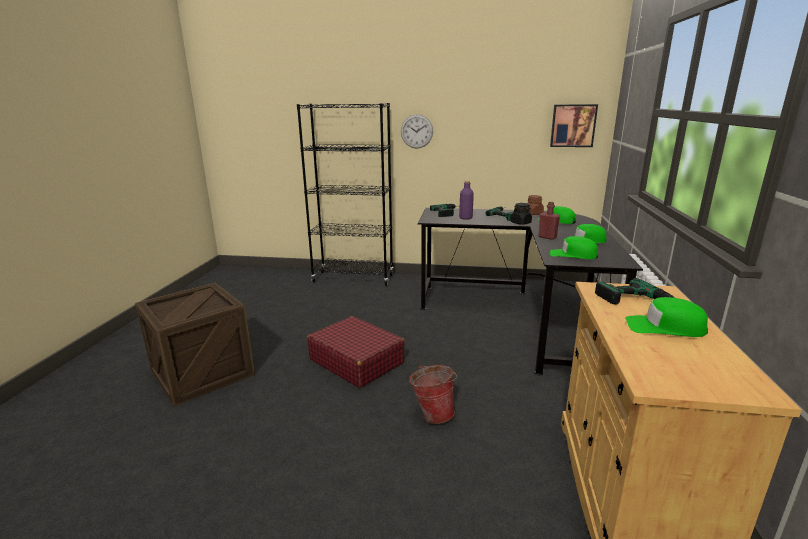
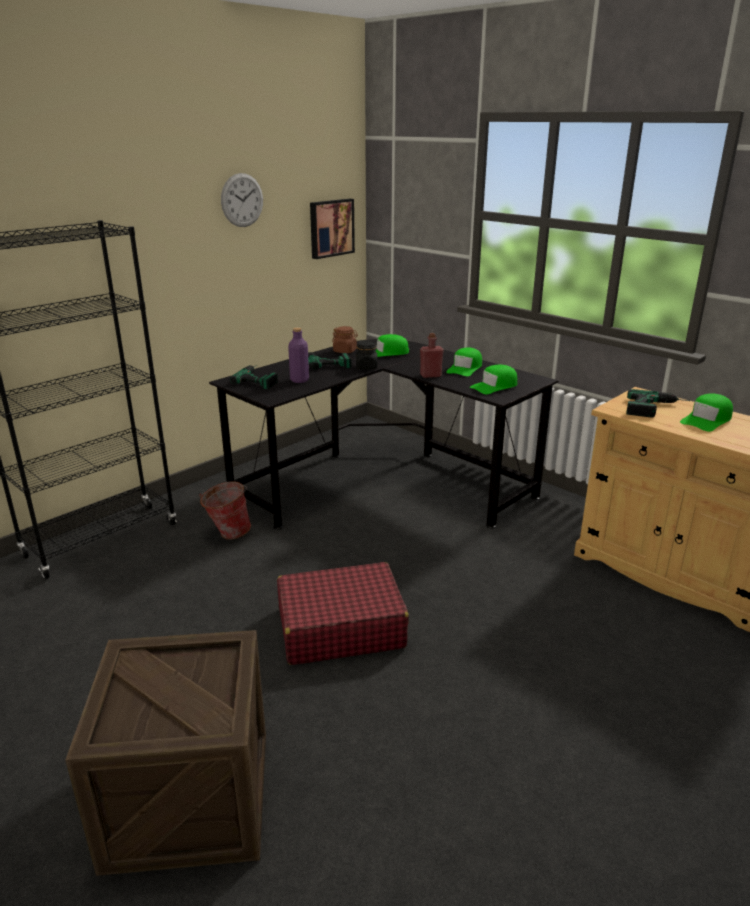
camera: 55 degrees left, 5 degrees up
wall clock [401,114,433,149] -> wall clock moved to [221,173,263,227]
bucket [409,365,457,424] -> bucket moved to [199,482,251,540]

